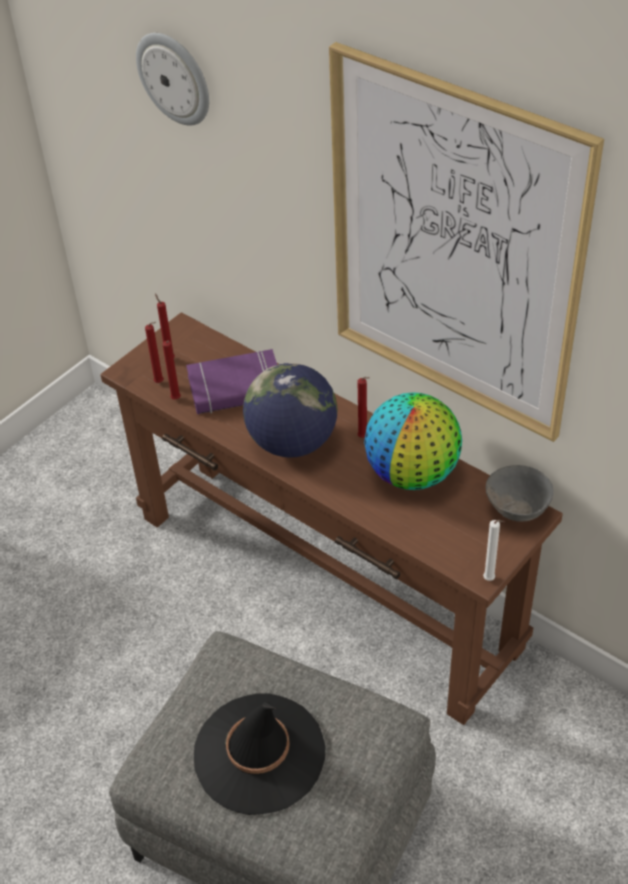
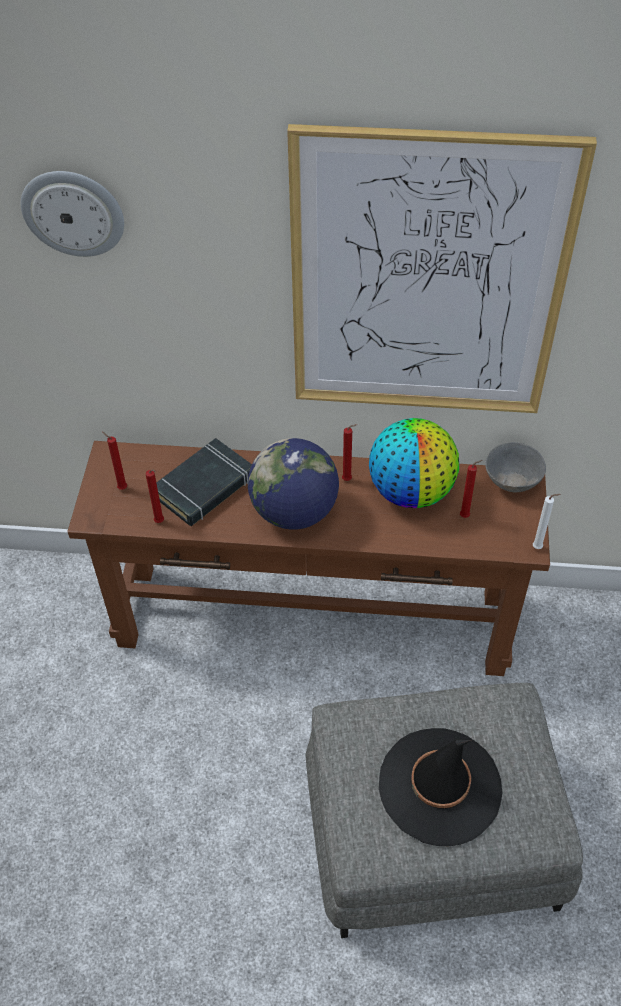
camera: 35 degrees left, 5 degrees up
red candle [145,322,164,383] -> red candle moved to [460,460,482,518]
purple book [186,349,277,414] -> black book [156,438,252,526]

